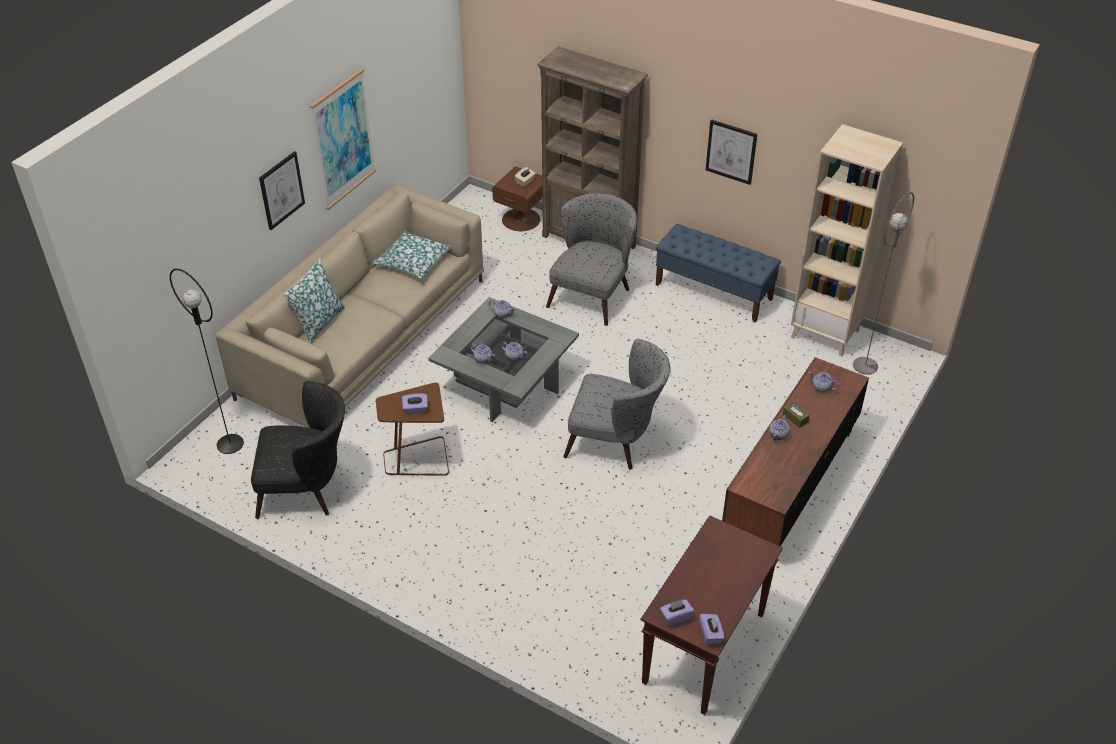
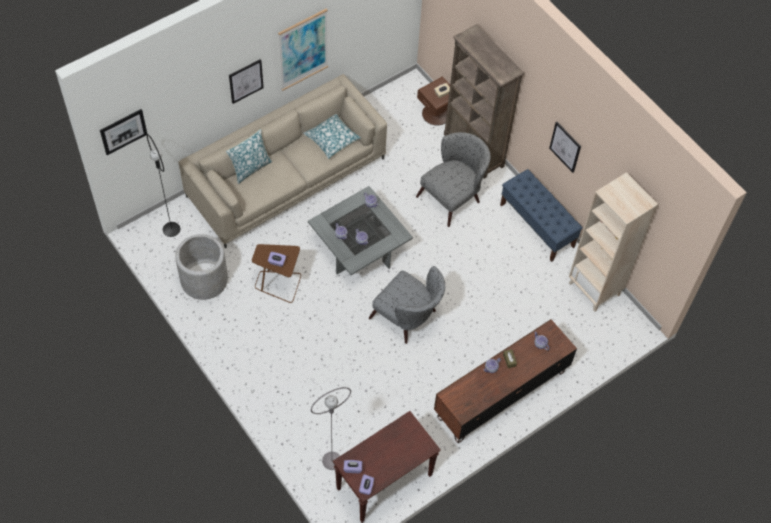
camera: 20 degrees right, 15 degrees up
black armchair [251,381,345,519] -> grey planter [175,234,228,300]
grey floor lamp [853,192,914,375] -> grey floor lamp moved to [311,387,351,470]
none -> picture [100,109,147,155]

